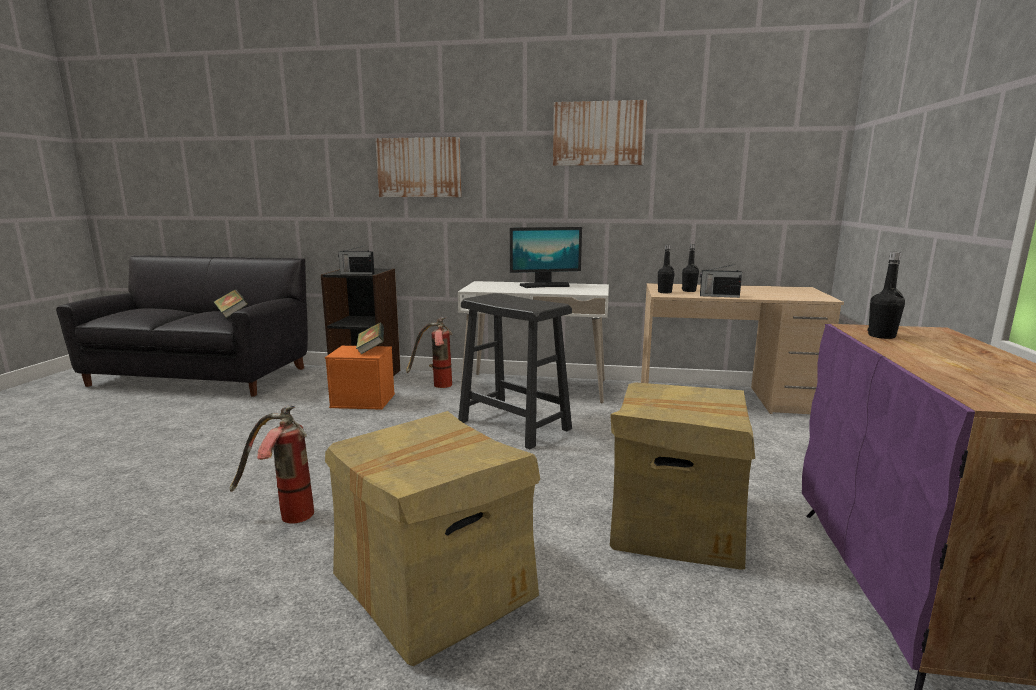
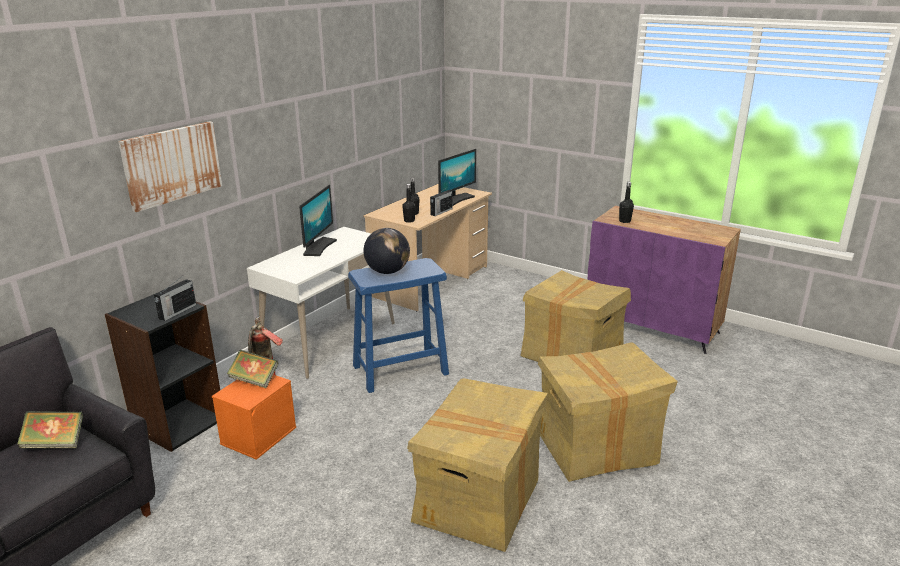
camera: 65 degrees left, 10 degrees up
fire extinguisher [230,406,314,524] -> cardboard box [407,378,548,552]
black stool [458,293,572,450] -> blue stool [348,258,449,393]
picture [553,100,647,166] -> none
none -> globe [363,228,410,274]
none -> monitor [438,149,476,206]

